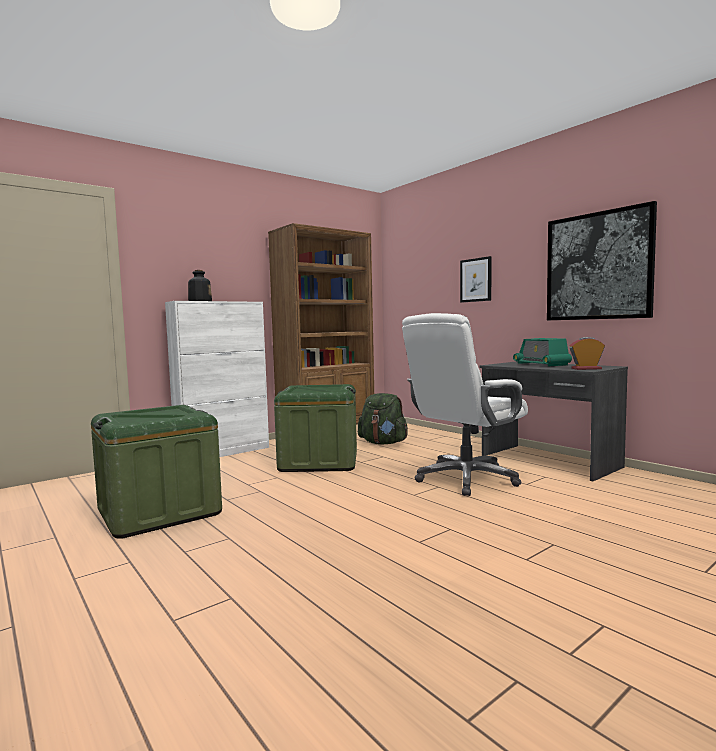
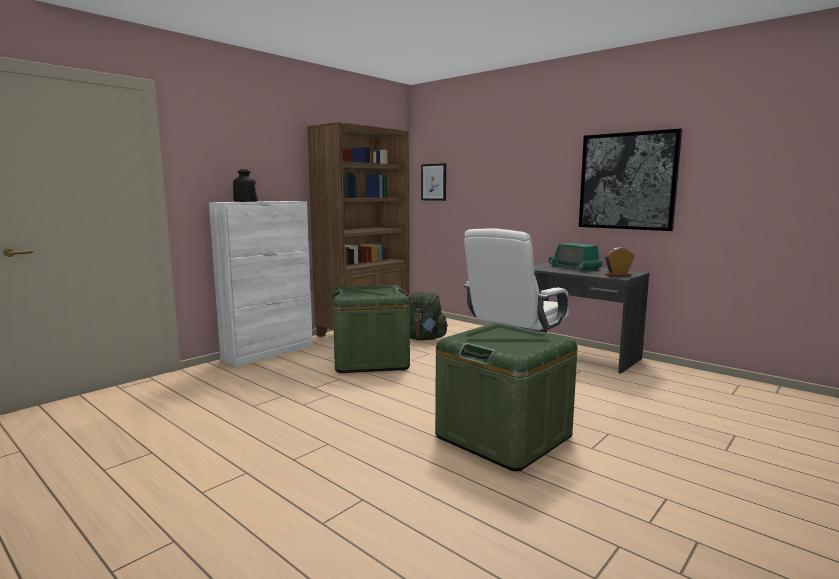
camera: 10 degrees left, 5 degrees up
green storage box [91,405,222,539] -> green storage box moved to [435,322,577,471]
picture [460,256,491,303] -> picture moved to [421,163,446,201]

